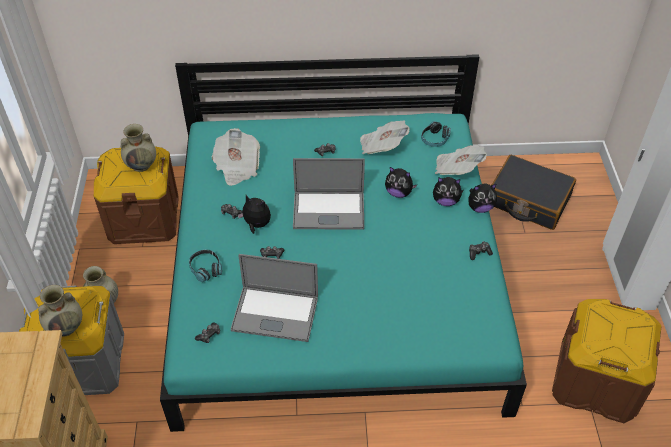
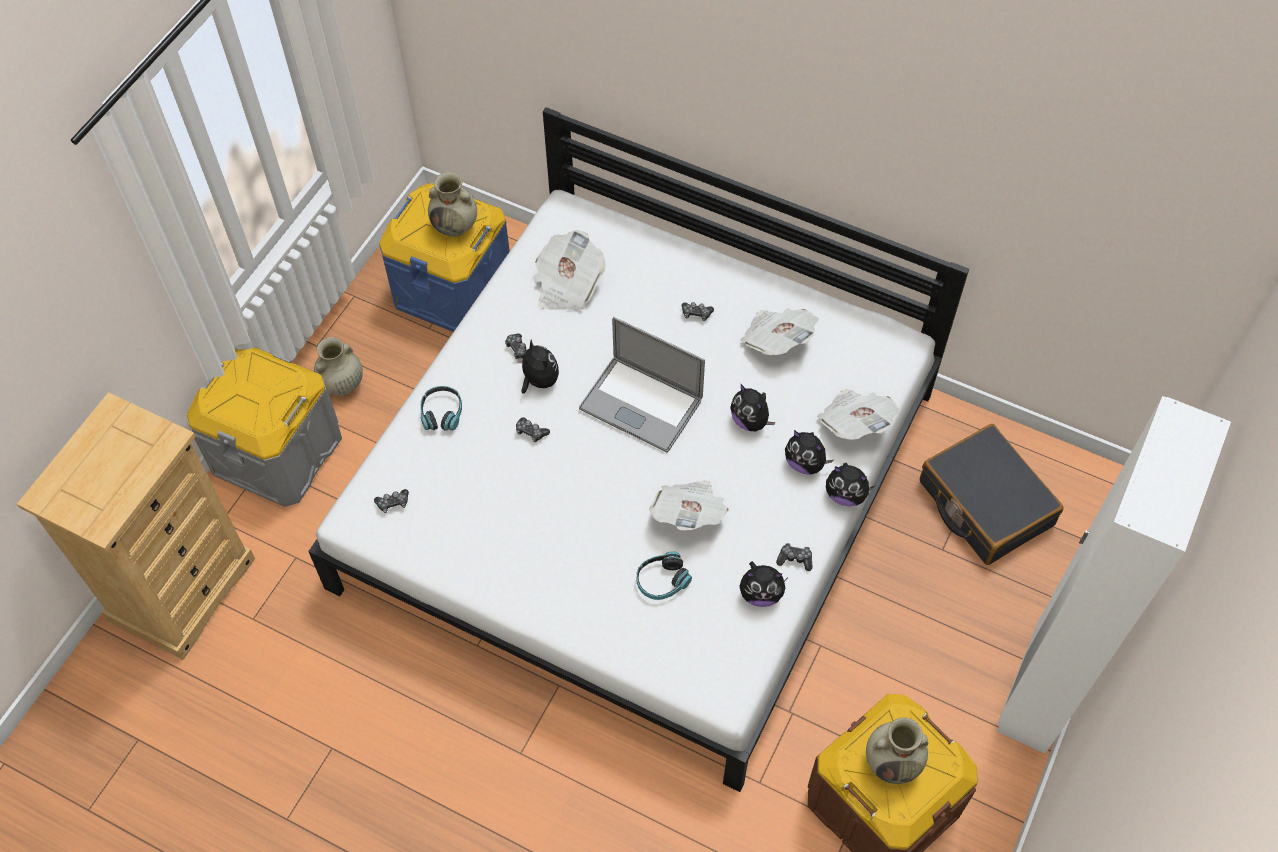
camera: 30 degrees right, 10 degrees up
beige vase [38,285,82,336] -> beige vase moved to [866,717,928,784]
brown storage box [93,147,179,244] -> blue storage box [379,183,510,332]
turquoise bed [160,54,527,432] -> white bed [308,107,969,792]
laptop [231,254,318,342] -> none
headphones [421,121,451,147] -> headphones moved to [636,551,692,600]
none -> newspaper [649,480,729,530]
none -> plush toy [739,561,789,607]

